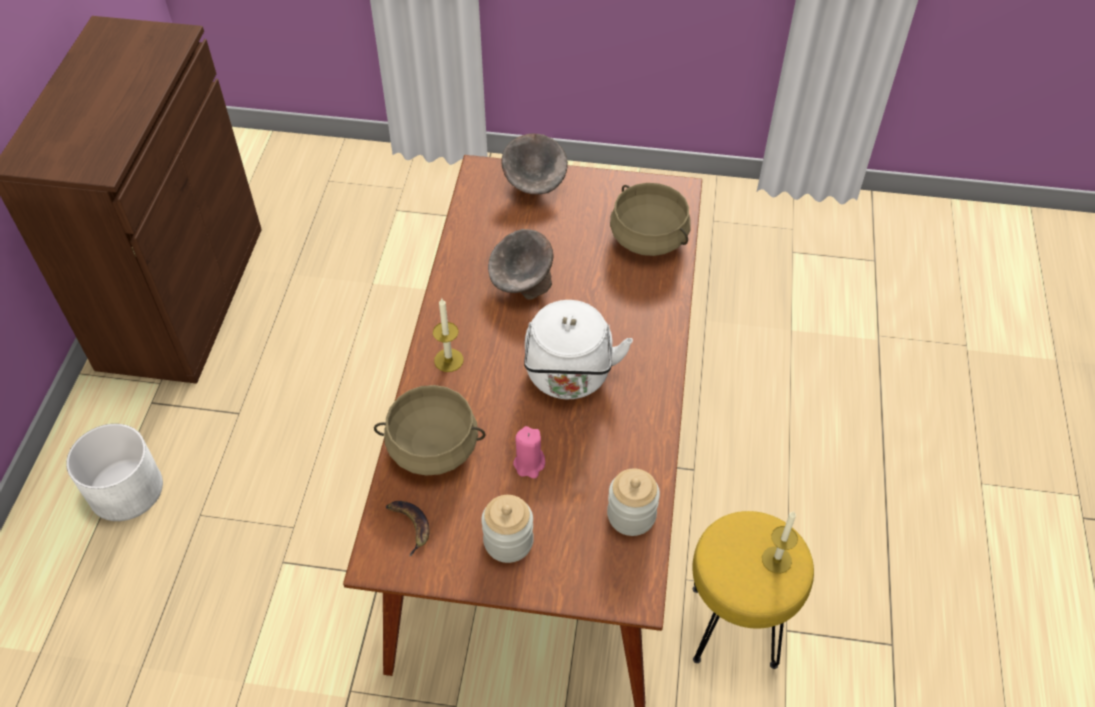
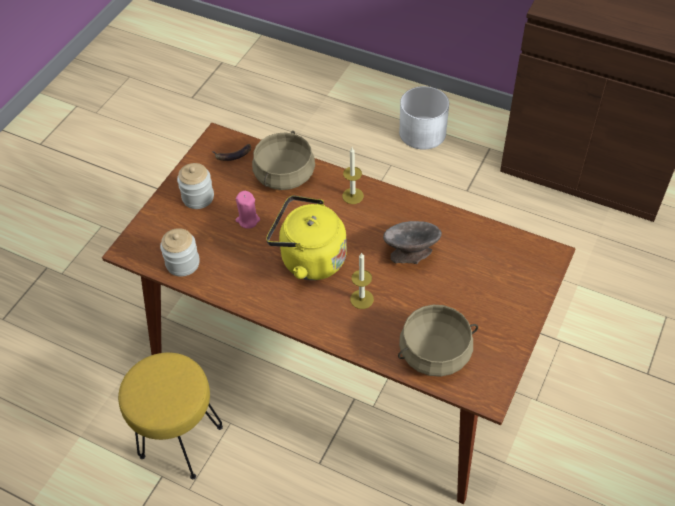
camera: 110 degrees right, 0 degrees up
grey bowl [501,133,568,194] -> none
white kettle [524,300,633,399] -> yellow kettle [266,195,347,280]
candle [762,511,798,574] -> candle moved to [350,253,374,309]

